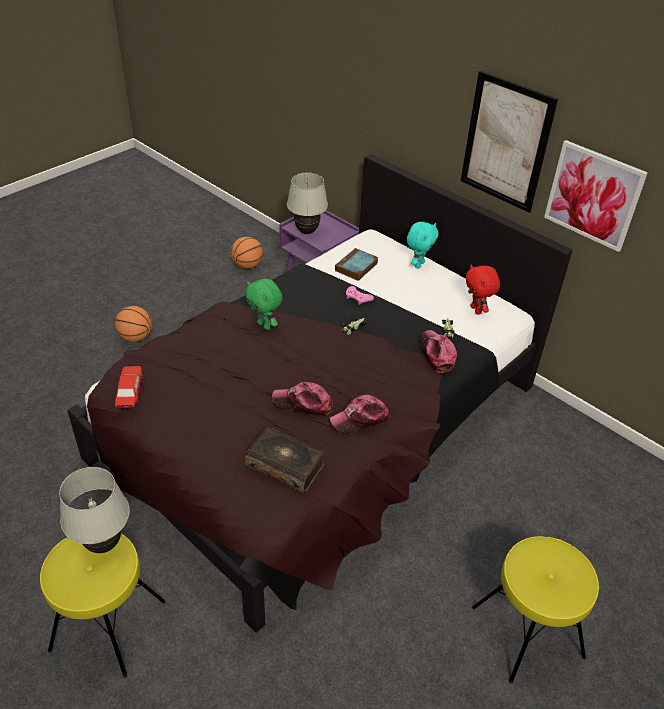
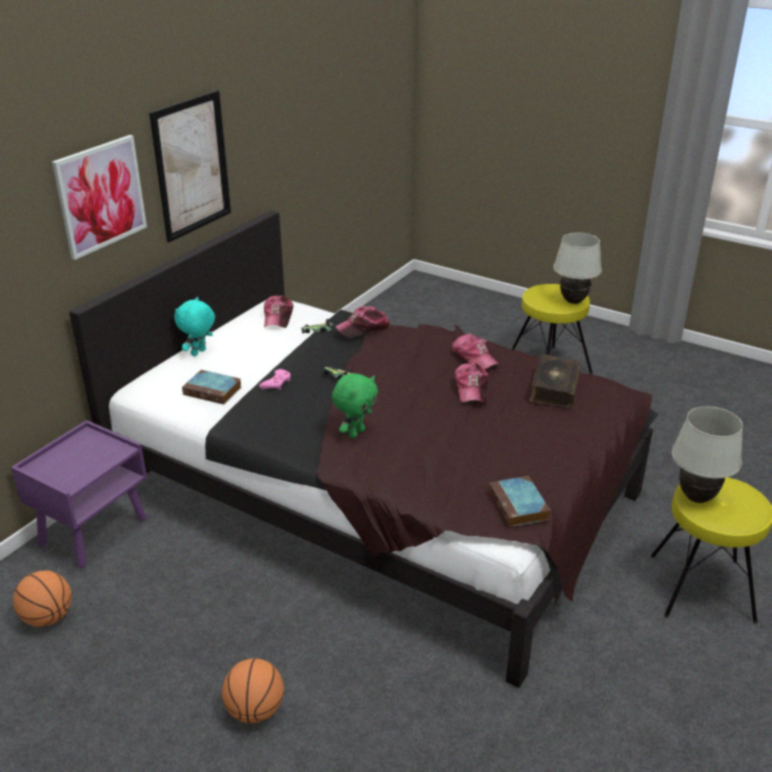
camera: 100 degrees left, 10 degrees down
toy car [115,366,143,409] -> book [489,476,550,527]
white table lamp [287,173,328,234] -> white table lamp moved to [553,232,602,304]
turquoise plush toy [407,222,439,269] -> turquoise plush toy turned 75 degrees counterclockwise [174,297,215,357]
red plush toy [466,264,500,315] -> cap [264,296,293,328]
picture [544,140,648,252] -> picture moved to [52,135,147,260]

